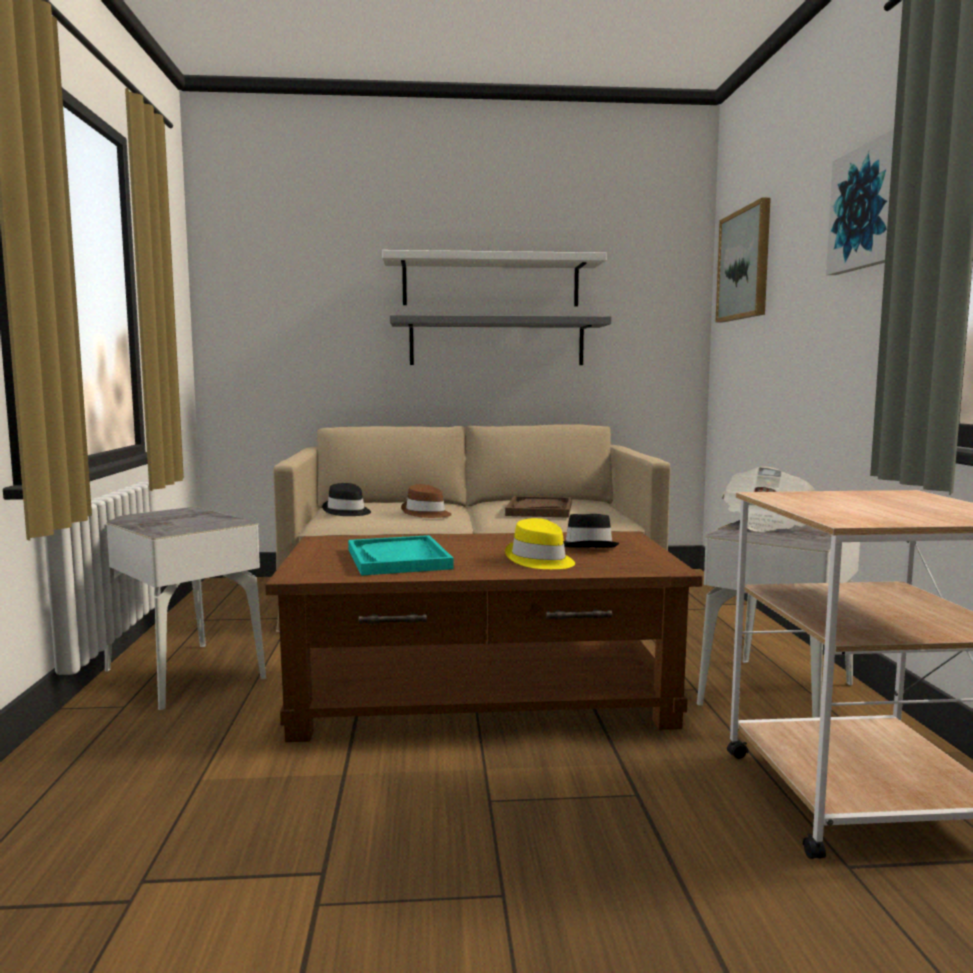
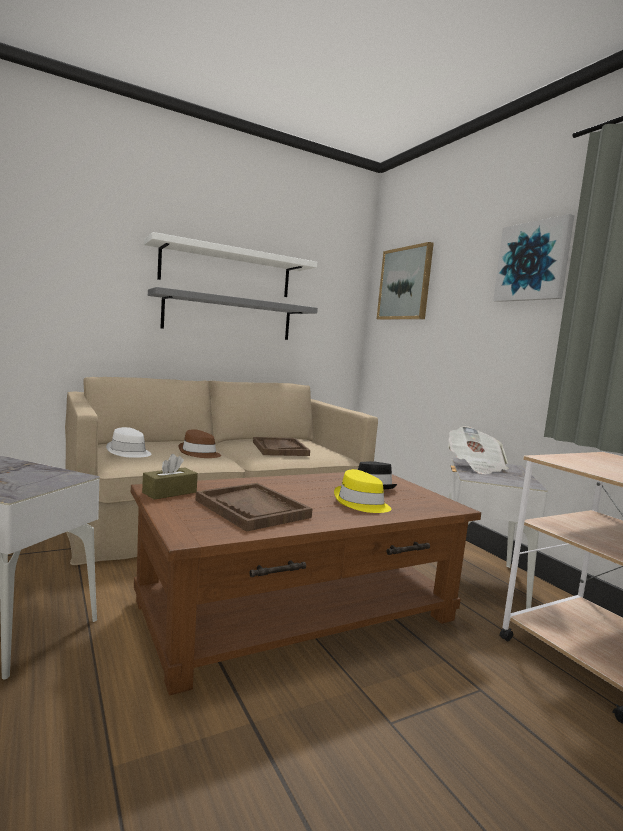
camera: 25 degrees left, 0 degrees up
black hat [322,483,371,516] -> white hat [106,427,151,458]
turquoise tray [348,535,453,576] -> brown tray [195,483,313,532]
none -> brown tissue box [142,454,198,500]

